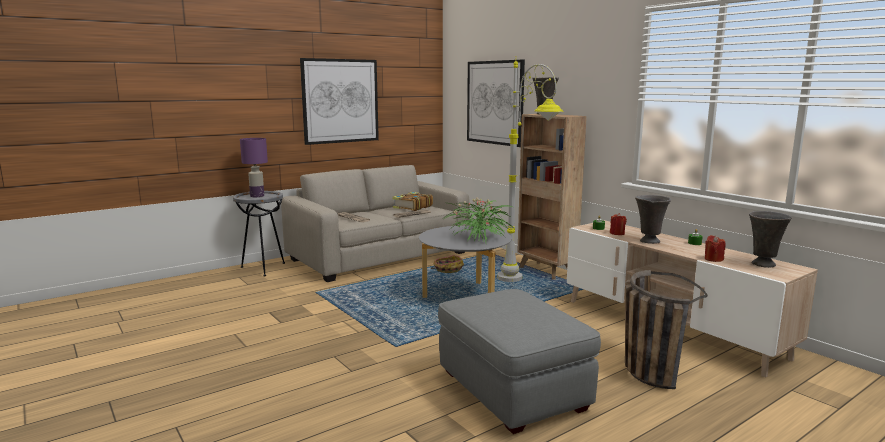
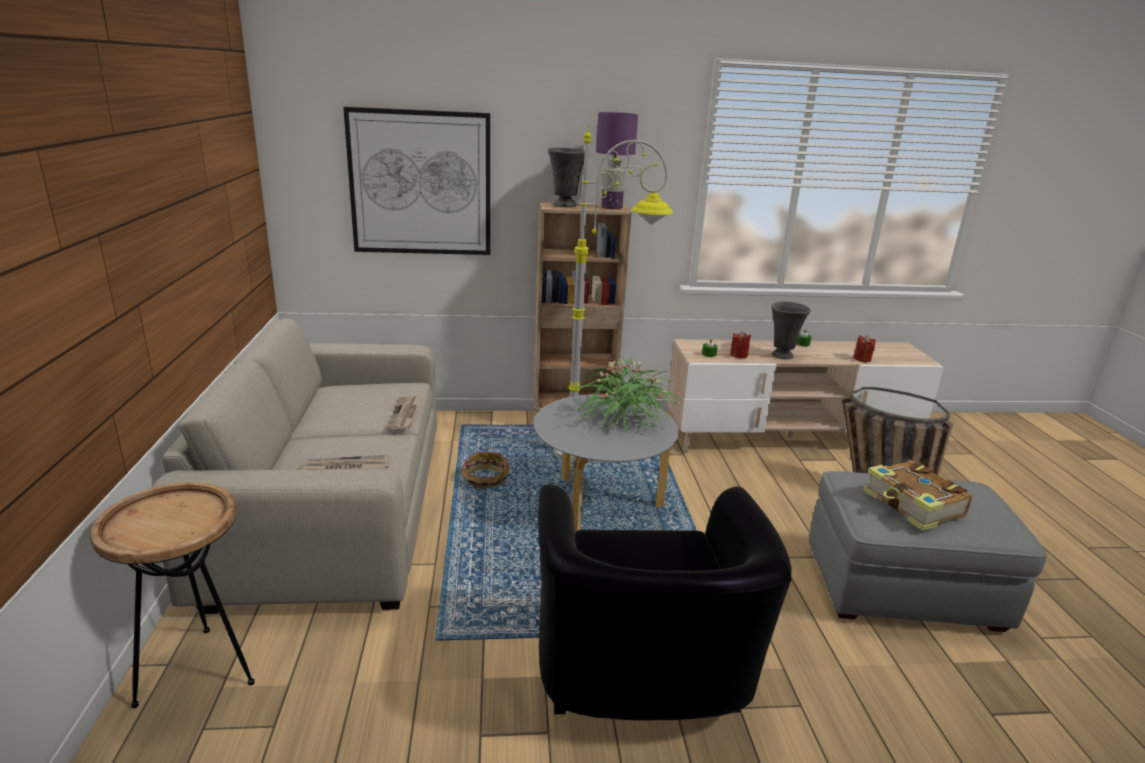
camera: 60 degrees left, 10 degrees up
grey side table [233,191,285,276] -> brown side table [90,482,255,708]
purple table lamp [240,138,268,197] -> purple table lamp moved to [596,112,638,209]
picture [300,58,379,145] -> none
book [392,192,433,211] -> book moved to [863,460,972,531]
grey vase [749,211,792,268] -> none
none -> black armchair [538,484,792,720]

